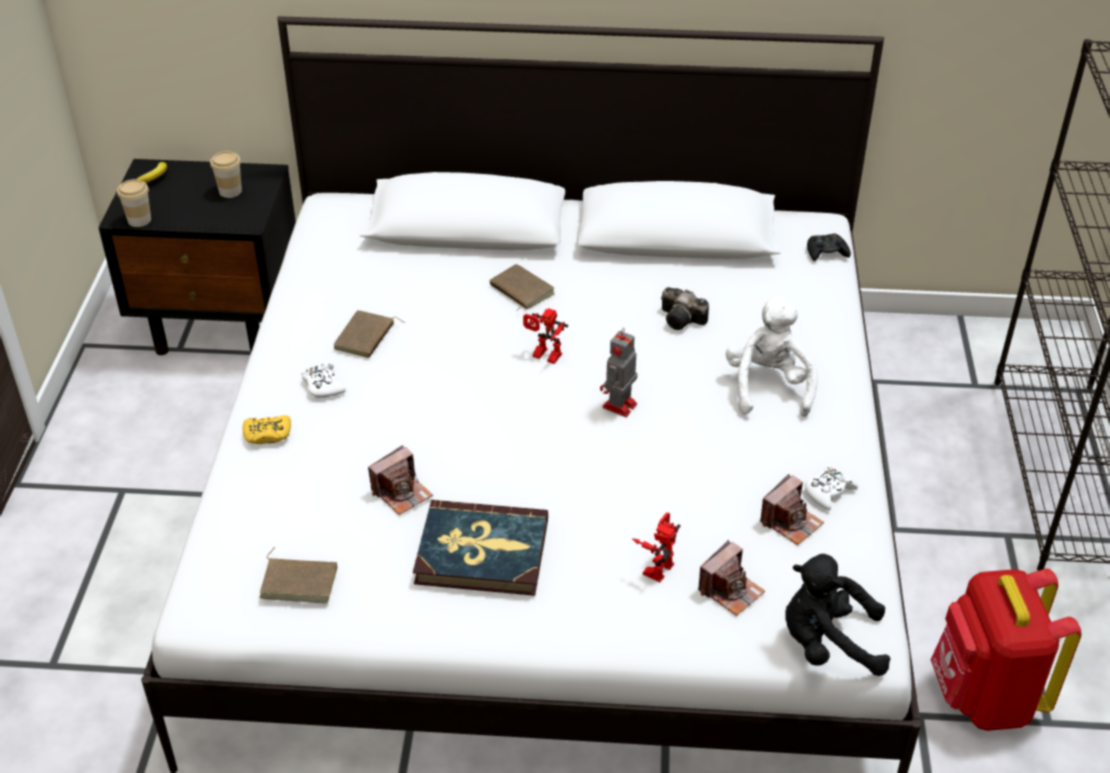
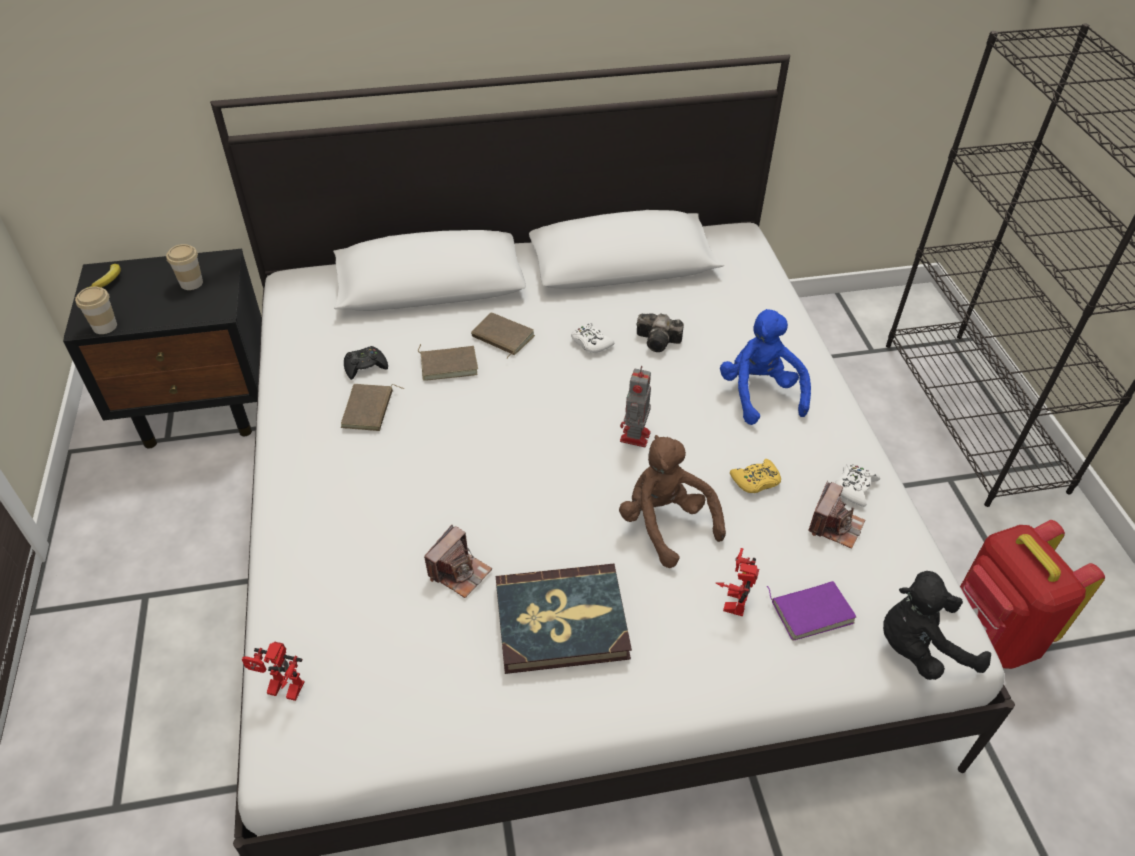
camera: 15 degrees left, 5 degrees up
yellow game controller [243,415,291,444] -> yellow game controller moved to [730,459,781,493]
brown book [259,547,337,603] -> brown book moved to [418,344,478,381]
white game controller [301,363,346,398] -> white game controller moved to [571,323,614,353]
toy robot [523,308,568,364] -> toy robot moved to [242,642,305,701]
camera [698,540,765,616] -> purple book [767,581,857,640]
white plush toy [726,296,818,417] -> blue plush toy [720,309,811,425]
black game controller [807,233,851,261] -> black game controller moved to [344,346,388,380]
none -> brown plush toy [619,435,726,568]

